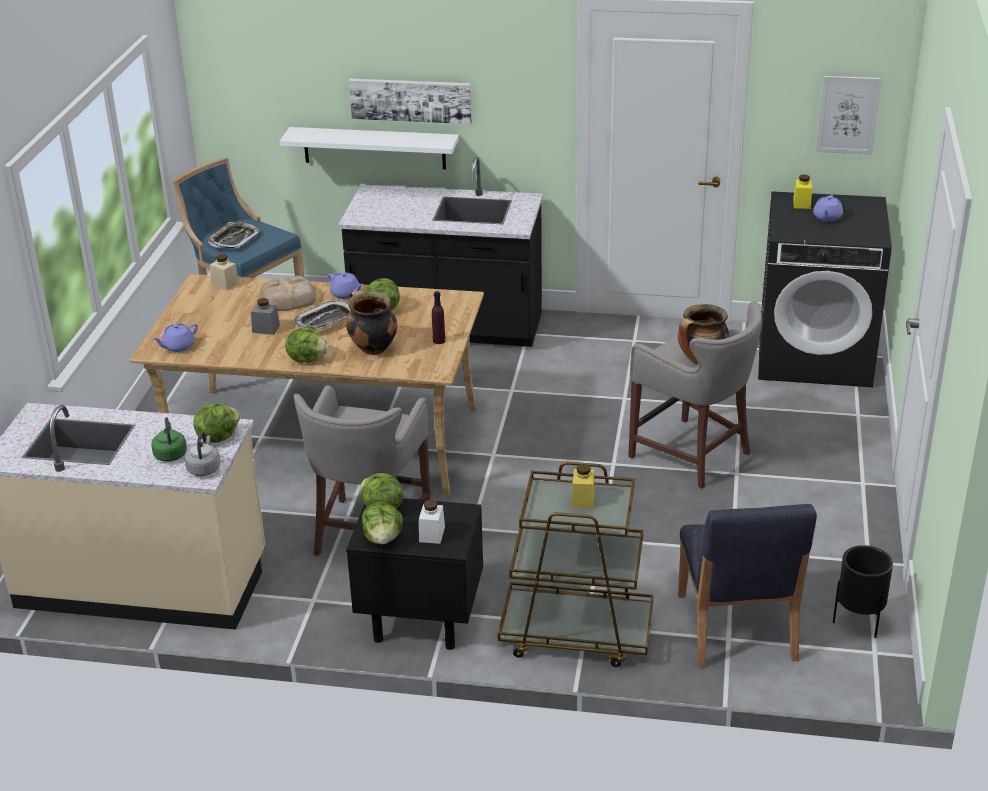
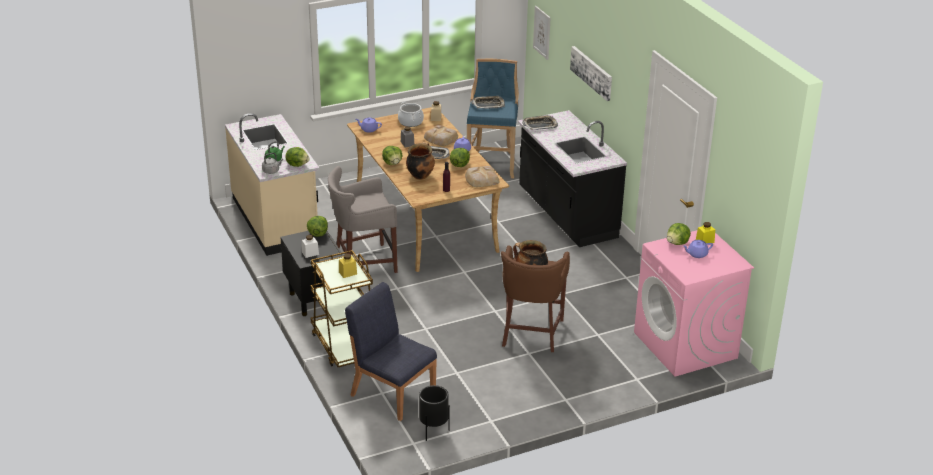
camera: 55 degrees right, 0 degrees up
white shelf [280,127,459,169] -> none
lettuce [362,502,403,544] -> lettuce moved to [667,223,691,245]
grey stool [628,301,762,489] -> brown stool [501,245,570,352]
blue chair [678,504,817,668] -> blue chair turned 75 degrees clockwise [345,282,437,421]
black washing machine [758,191,892,387] -> pink washing machine [634,230,754,377]
picture [816,76,881,154] -> picture moved to [533,6,551,60]
none -> cooking pot [398,102,424,127]
none -> bread [465,166,500,187]
none -> tray [522,115,558,130]

